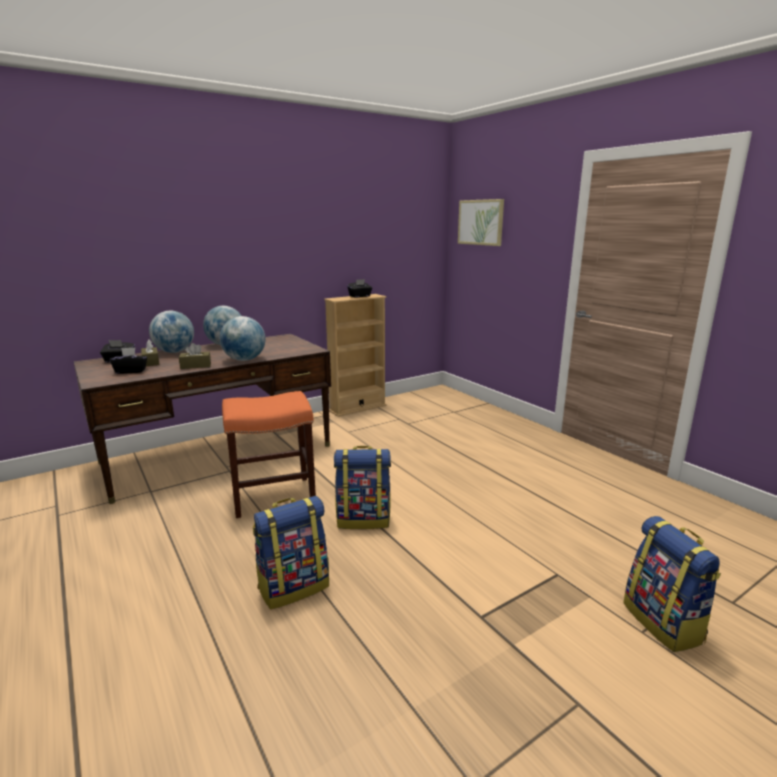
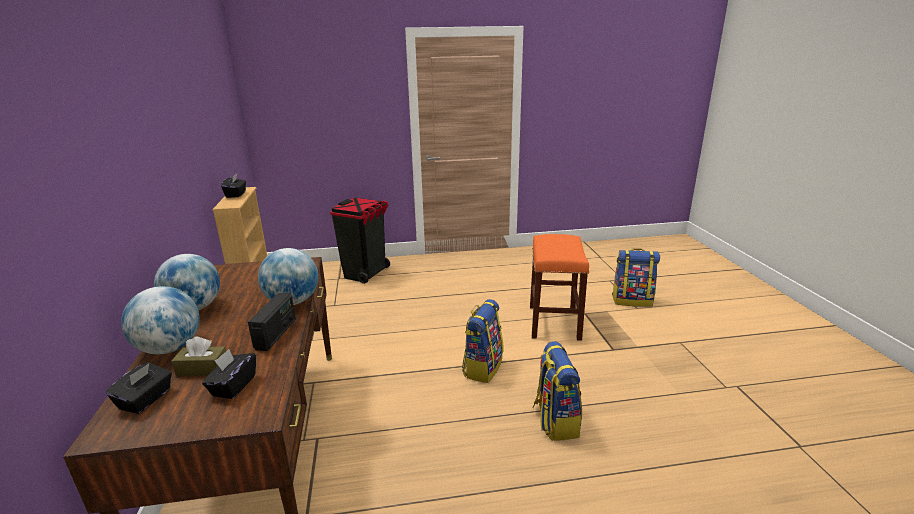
camera: 65 degrees left, 5 degrees up
brown tissue box [179,343,211,369] -> radio [248,293,296,351]
orange stool [222,391,316,518] -> orange stool moved to [530,234,589,341]
picture [458,199,504,246] -> none
none -> black trash can [330,198,390,284]

